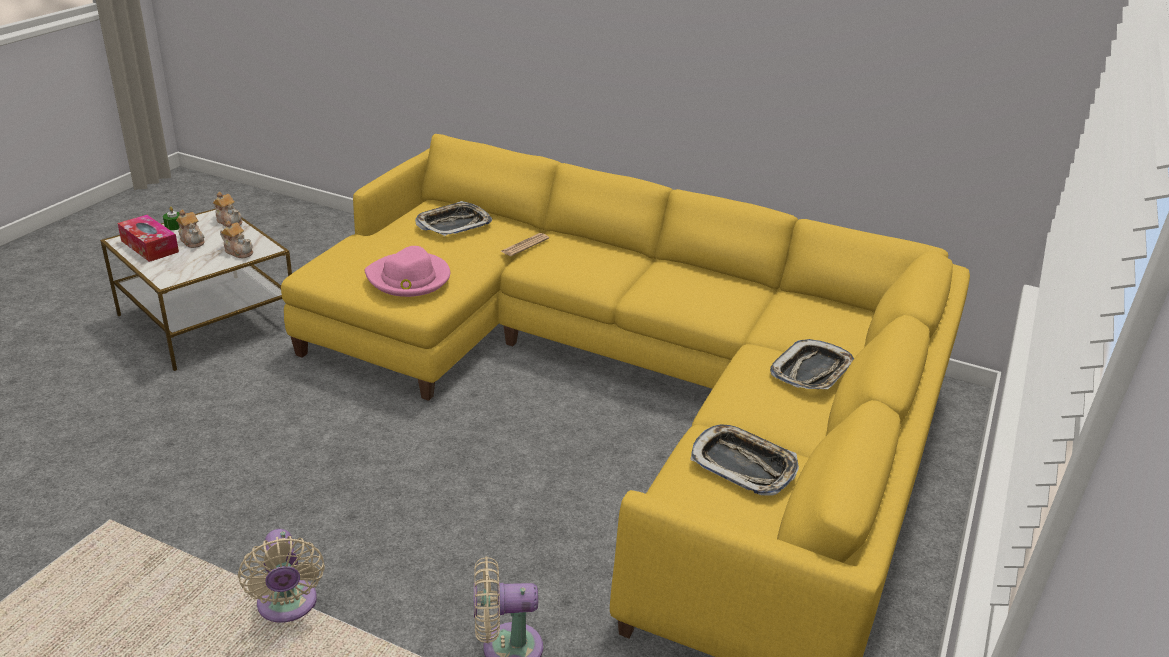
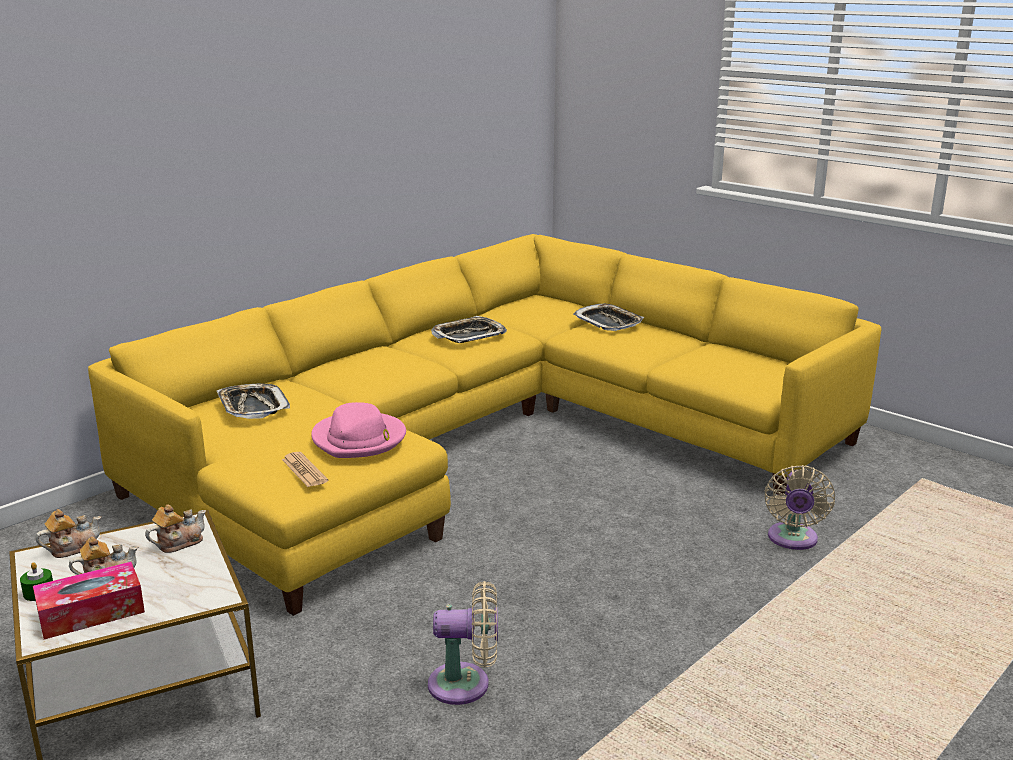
camera: 70 degrees left, 10 degrees down
beige fan [238,529,325,623] -> beige fan moved to [428,581,498,705]
newspaper [501,233,549,256] -> newspaper moved to [282,452,328,487]
tray [691,425,799,495] -> tray moved to [431,316,507,343]

